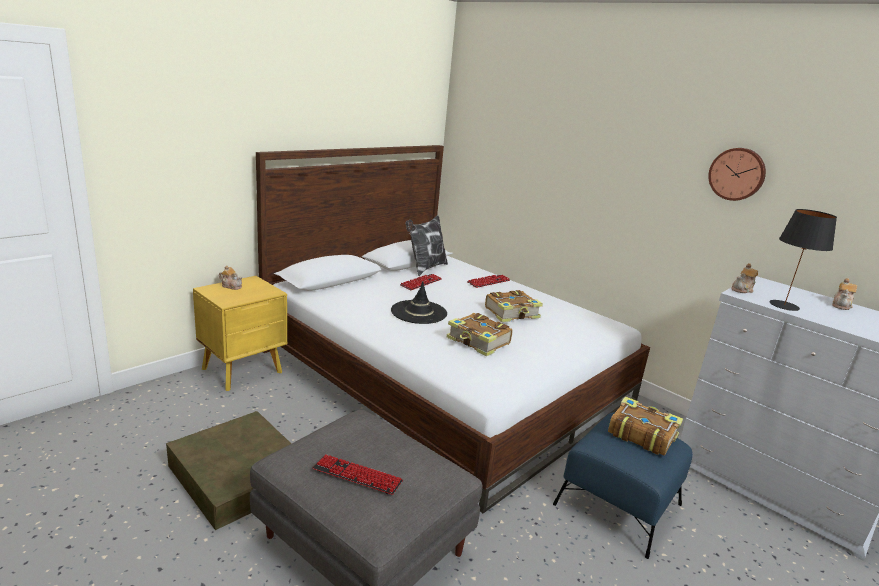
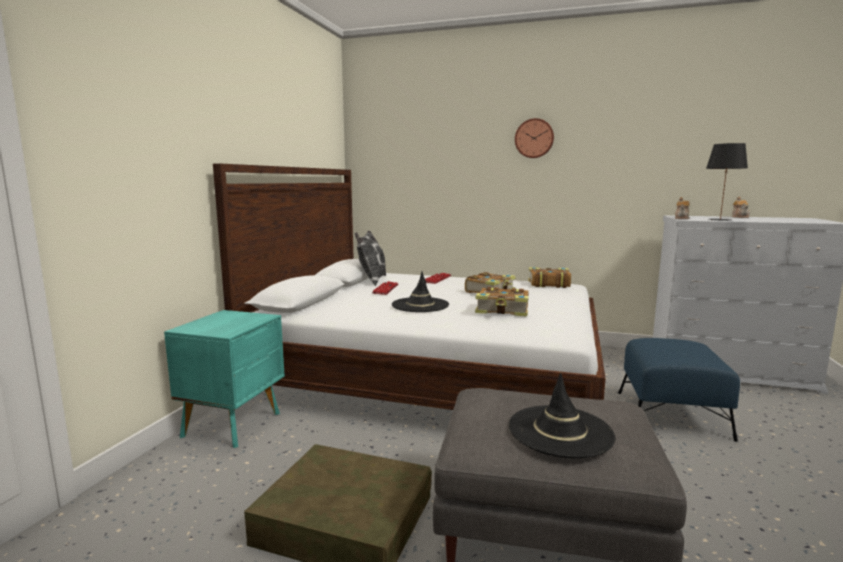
camera: 25 degrees left, 10 degrees down
yellow nightstand [193,276,287,391] -> turquoise nightstand [164,310,285,448]
teapot [219,265,243,290] -> none
keyboard [313,454,403,495] -> black hat [509,373,615,458]
book [608,396,683,456] -> book moved to [528,267,571,288]
wall clock [708,148,766,201] -> wall clock moved to [515,118,554,158]

